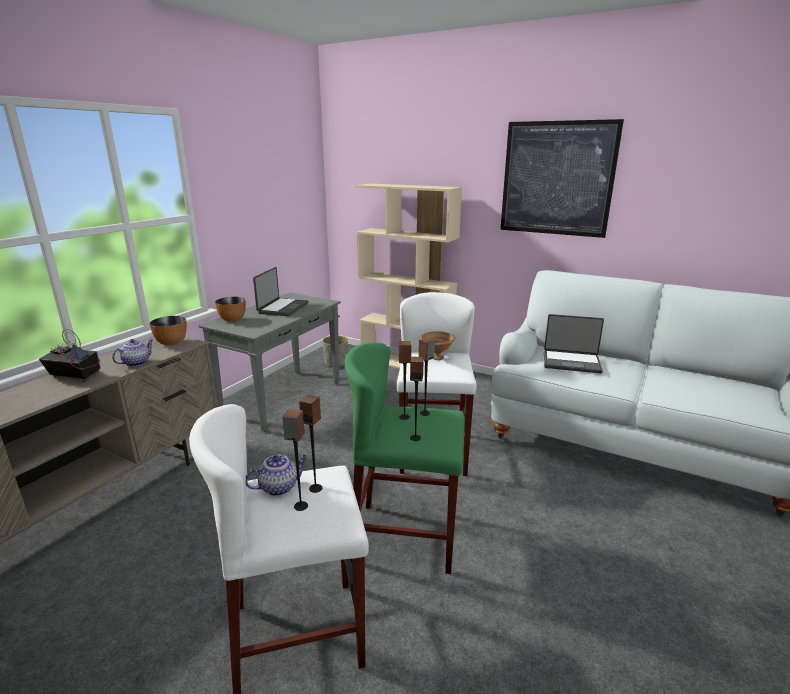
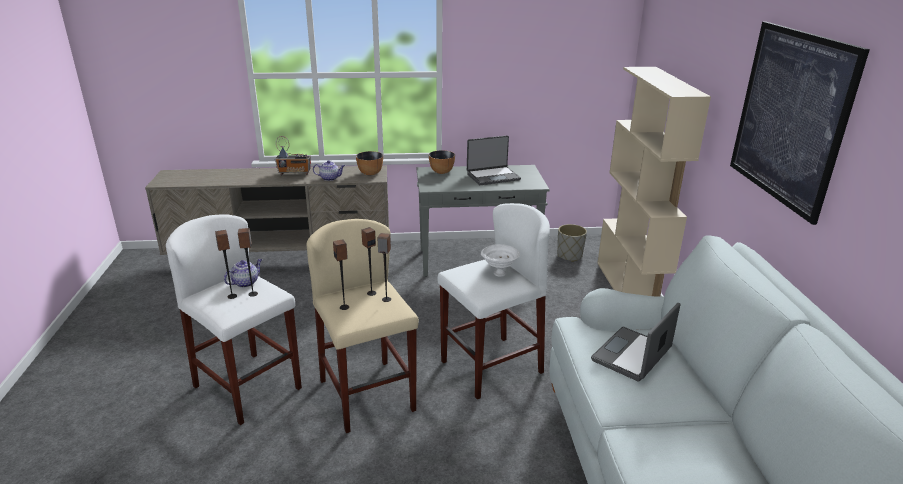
camera: 55 degrees right, 5 degrees up
radio [39,329,100,382] -> radio turned 105 degrees clockwise [275,136,311,175]
teapot [246,455,307,496] -> teapot turned 75 degrees counterclockwise [224,259,262,288]
green stool [345,342,465,574] -> beige stool [307,219,419,433]
brown bowl [420,331,456,360] -> white bowl [481,244,520,277]
laptop [544,314,604,374] -> laptop turned 60 degrees clockwise [591,303,681,382]

